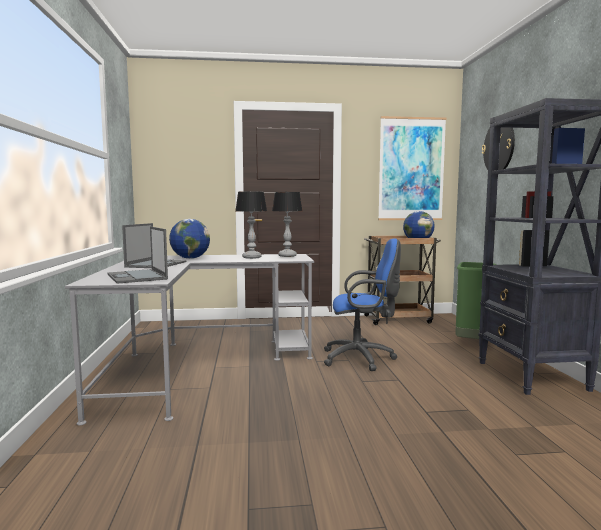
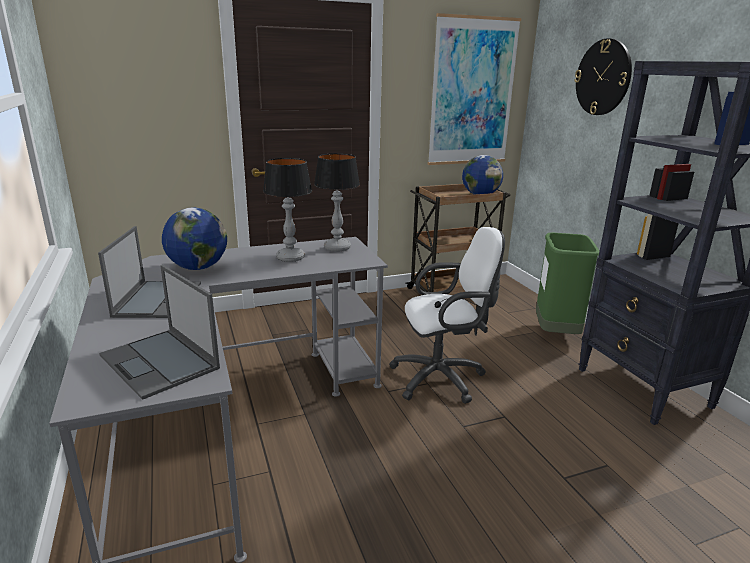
camera: 15 degrees left, 15 degrees up
blue office chair [324,238,401,371] -> white office chair [389,227,505,404]

